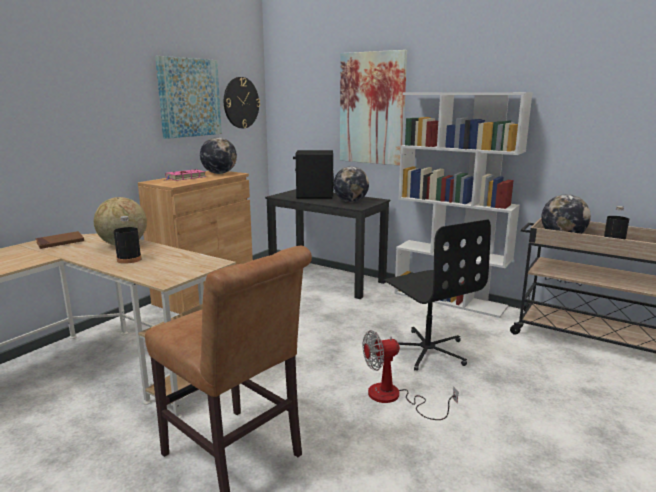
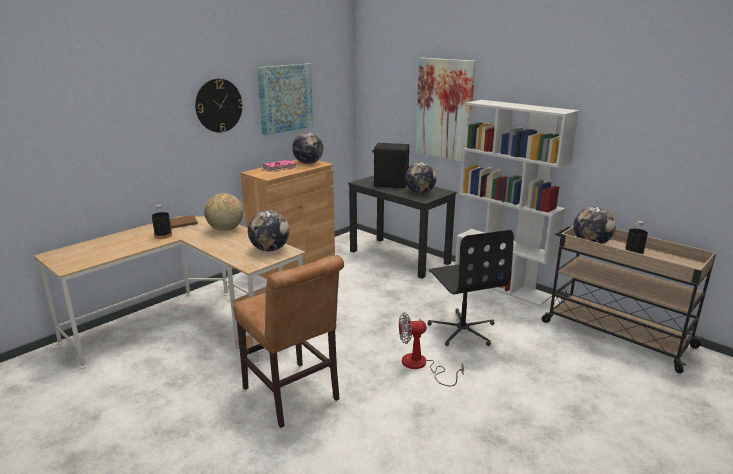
camera: 10 degrees right, 5 degrees up
black bottle [114,216,142,264] -> black bottle moved to [152,205,172,239]
wall clock [224,77,260,128] -> wall clock moved to [195,79,243,133]
none -> globe [248,210,290,252]

